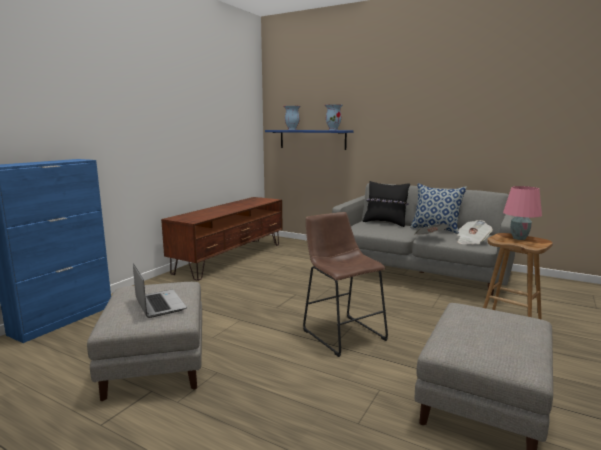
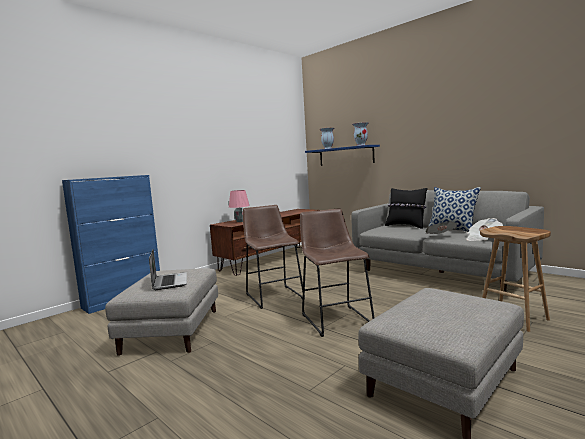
camera: 15 degrees right, 5 degrees down
pink table lamp [503,186,542,240] -> pink table lamp moved to [229,190,250,222]
none -> brown stool [243,205,305,309]

